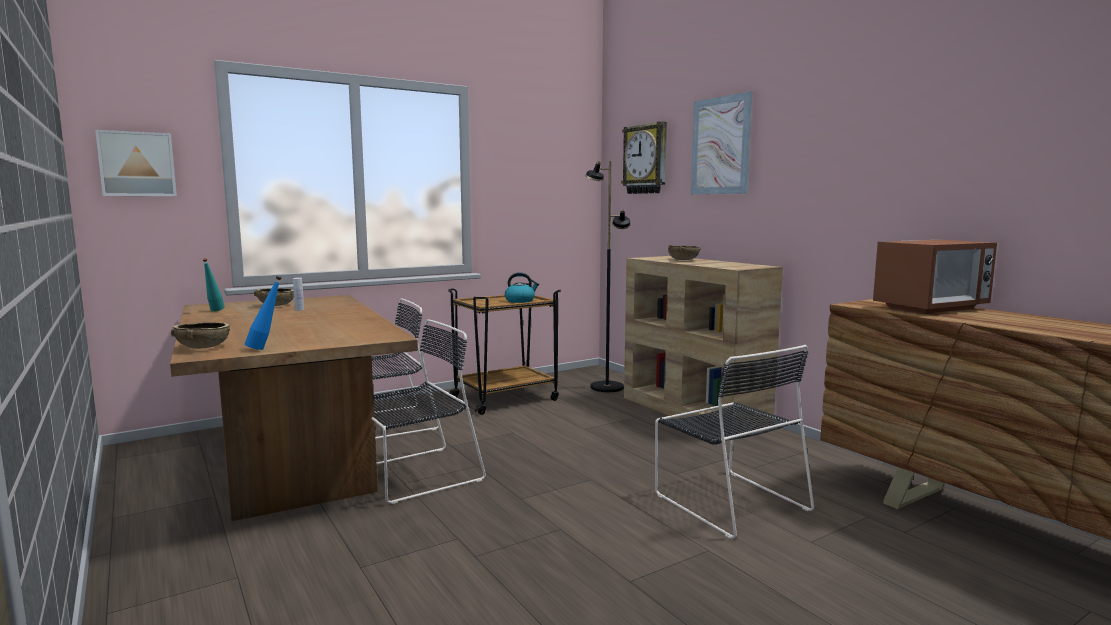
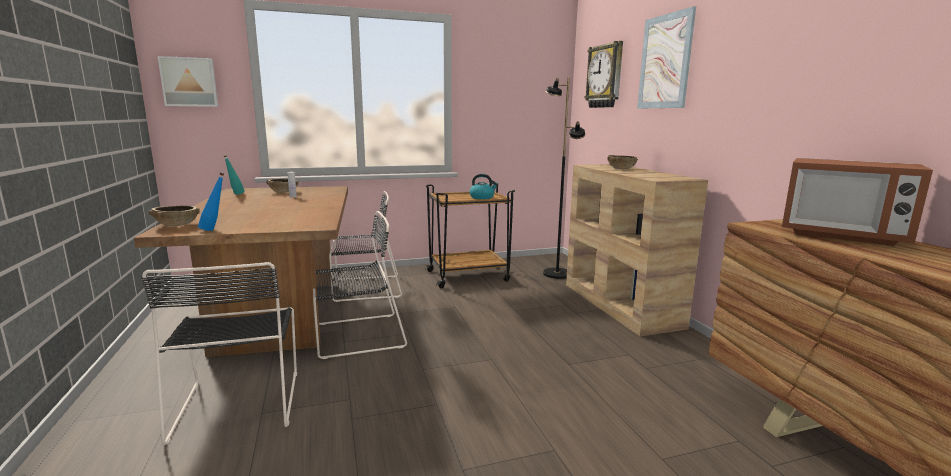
camera: 15 degrees right, 5 degrees up
black chair [655,345,814,539] -> black chair moved to [142,262,297,445]
microwave [873,240,997,314] -> microwave turned 45 degrees clockwise [782,158,933,246]

